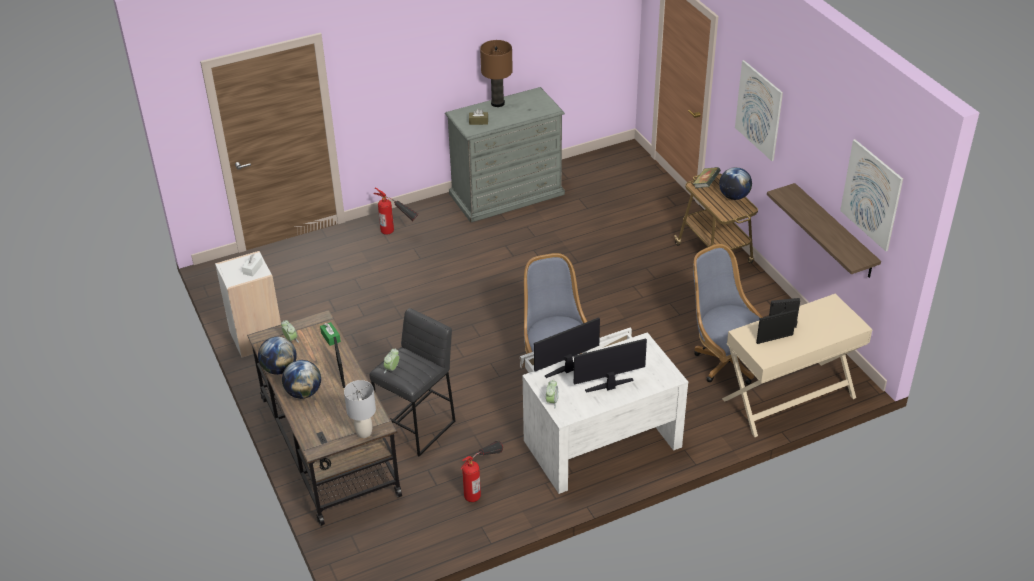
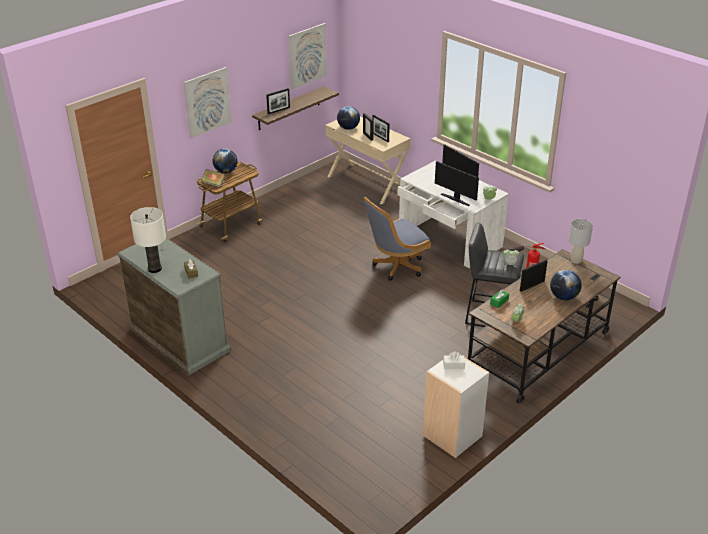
camera: 110 degrees left, 5 degrees down
globe [258,337,297,375] -> globe moved to [337,106,360,130]
fire extinguisher [373,187,419,235] -> none
brown table lamp [480,40,513,107] -> white table lamp [130,207,166,273]
blue office chair [693,244,763,385] -> none
none -> picture frame [266,88,290,114]

